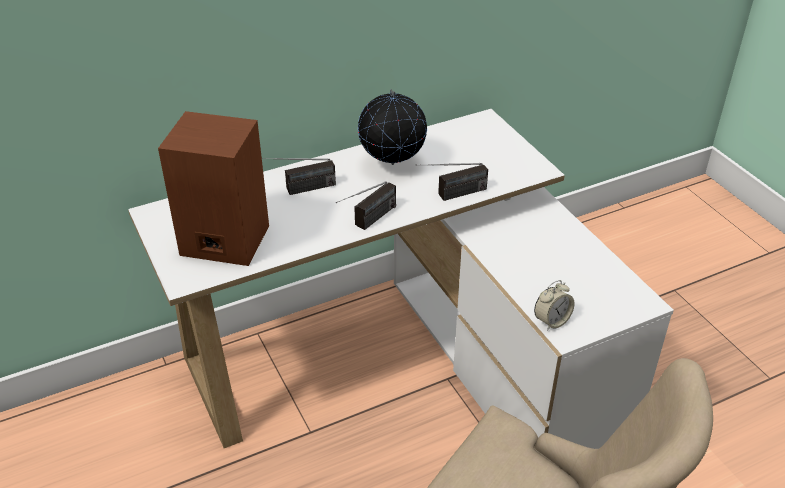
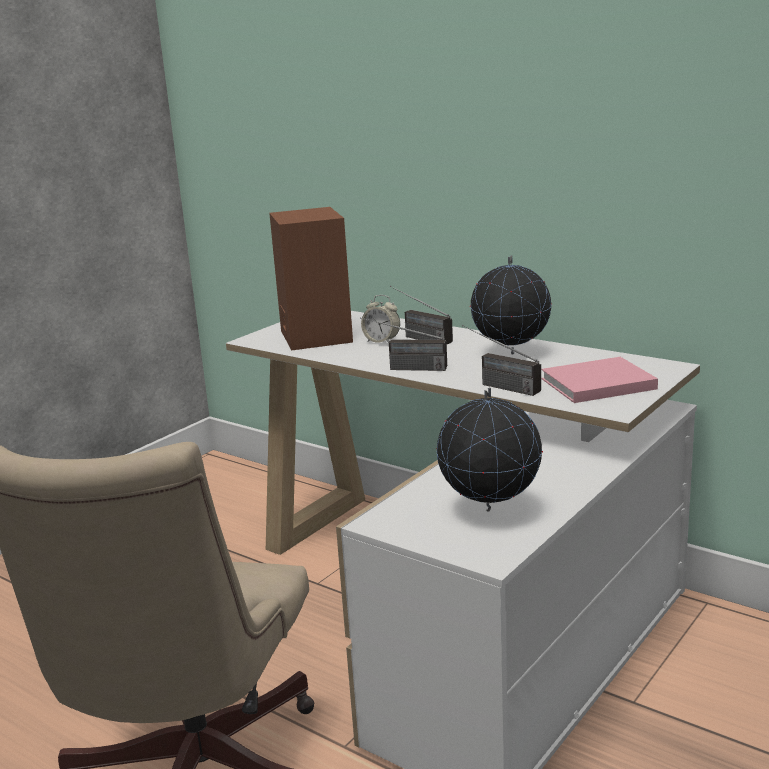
camera: 65 degrees right, 20 degrees down
alarm clock [534,280,575,331] -> alarm clock moved to [361,295,400,343]
none -> globe [437,388,543,512]
none -> pink book [541,357,658,403]

